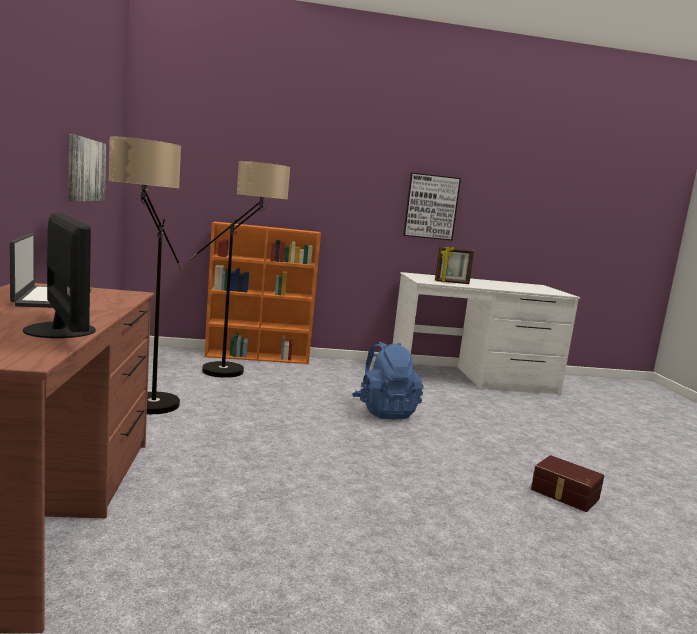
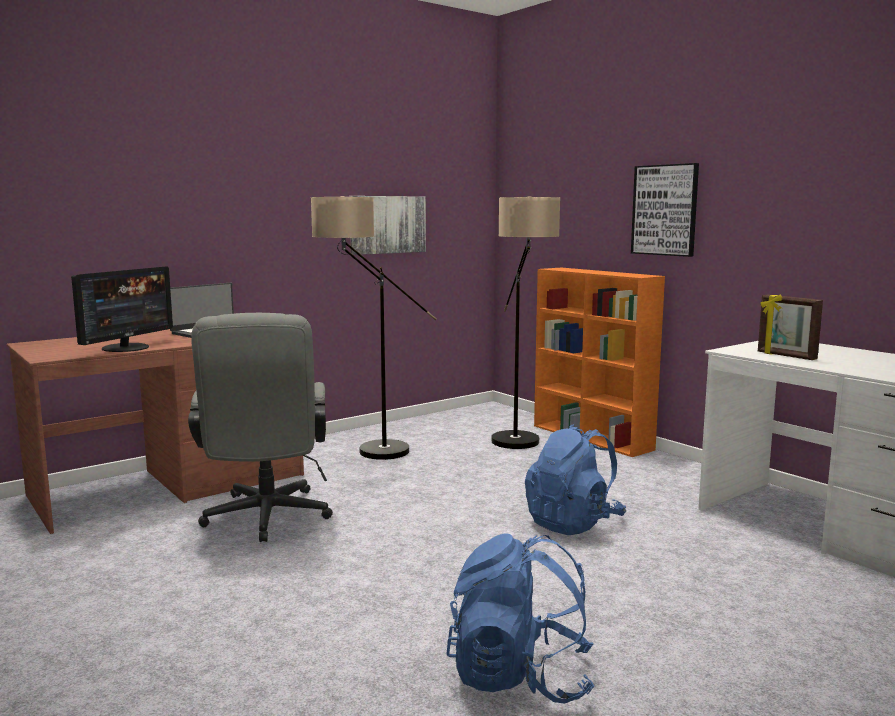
camera: 60 degrees right, 0 degrees up
picture [403,173,461,240] -> picture moved to [631,163,699,257]
brown storage box [531,455,604,512] -> blue backpack [446,533,594,704]
none -> grey office chair [188,313,333,542]

